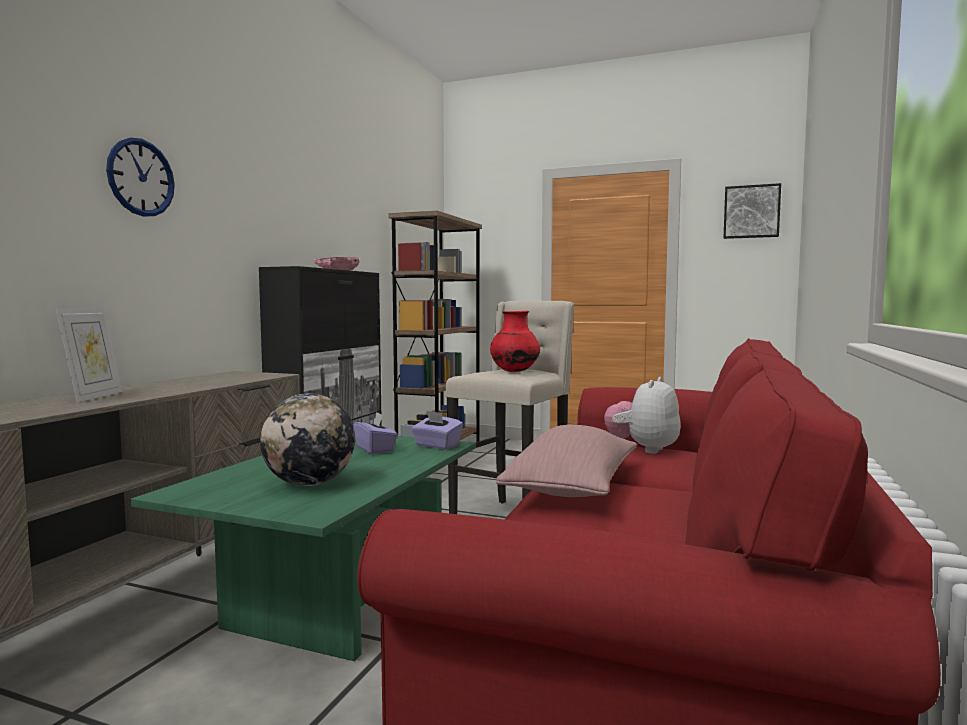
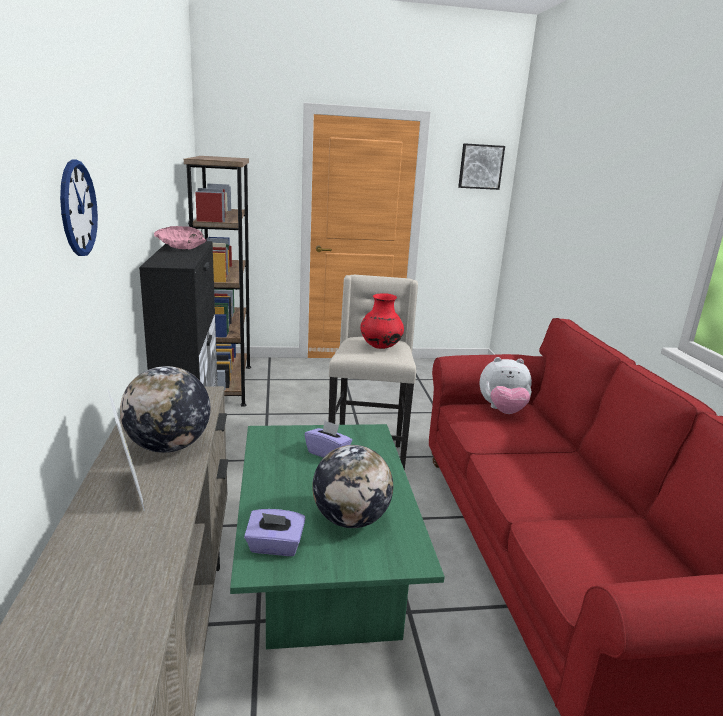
camera: 30 degrees left, 15 degrees up
purple tissue box [411,410,463,450] -> purple tissue box moved to [244,509,305,556]
pink pillow [496,425,637,497] -> none
plush toy [604,377,681,454] -> plush toy turned 90 degrees counterclockwise [480,357,532,414]
none -> globe [120,366,210,453]

